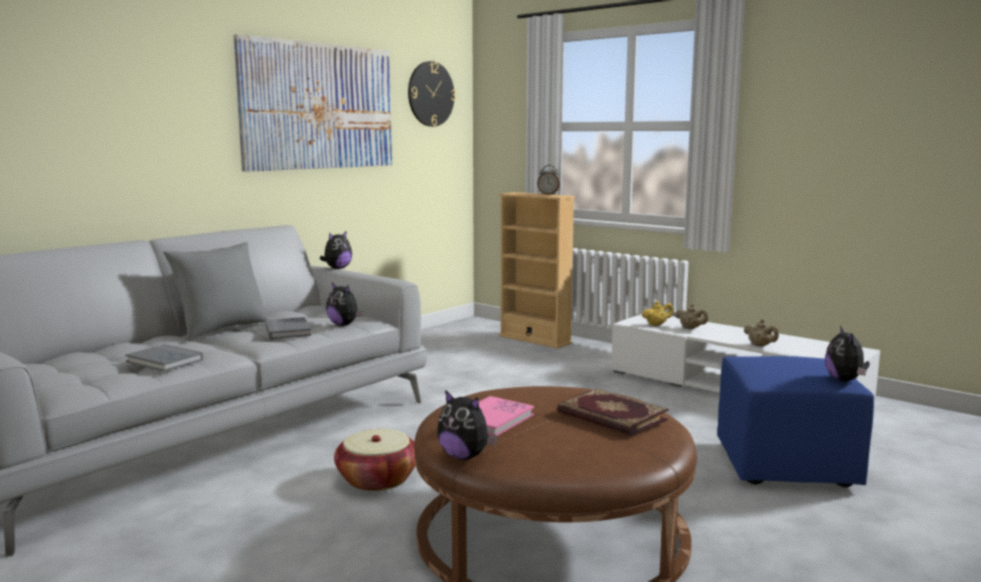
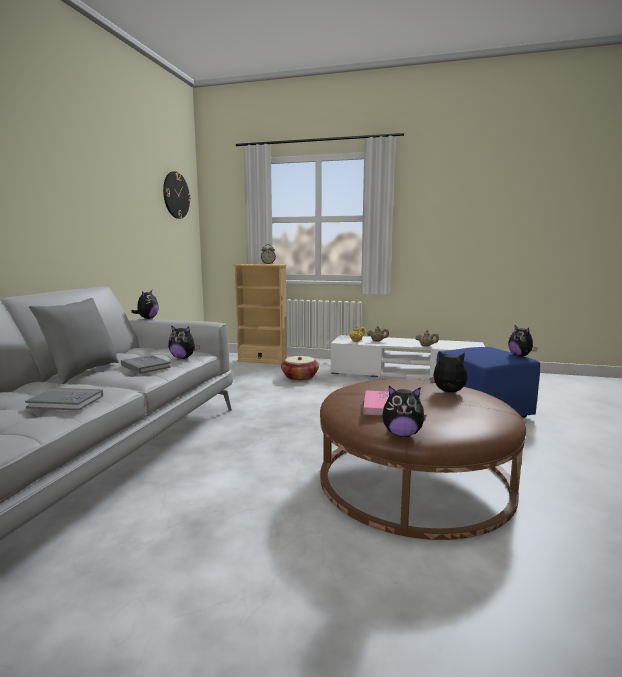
camera: 25 degrees left, 0 degrees up
picture [233,34,392,172] -> none
basket [334,429,416,491] -> basket moved to [281,356,319,381]
book [557,388,668,436] -> plush toy [430,351,467,393]

